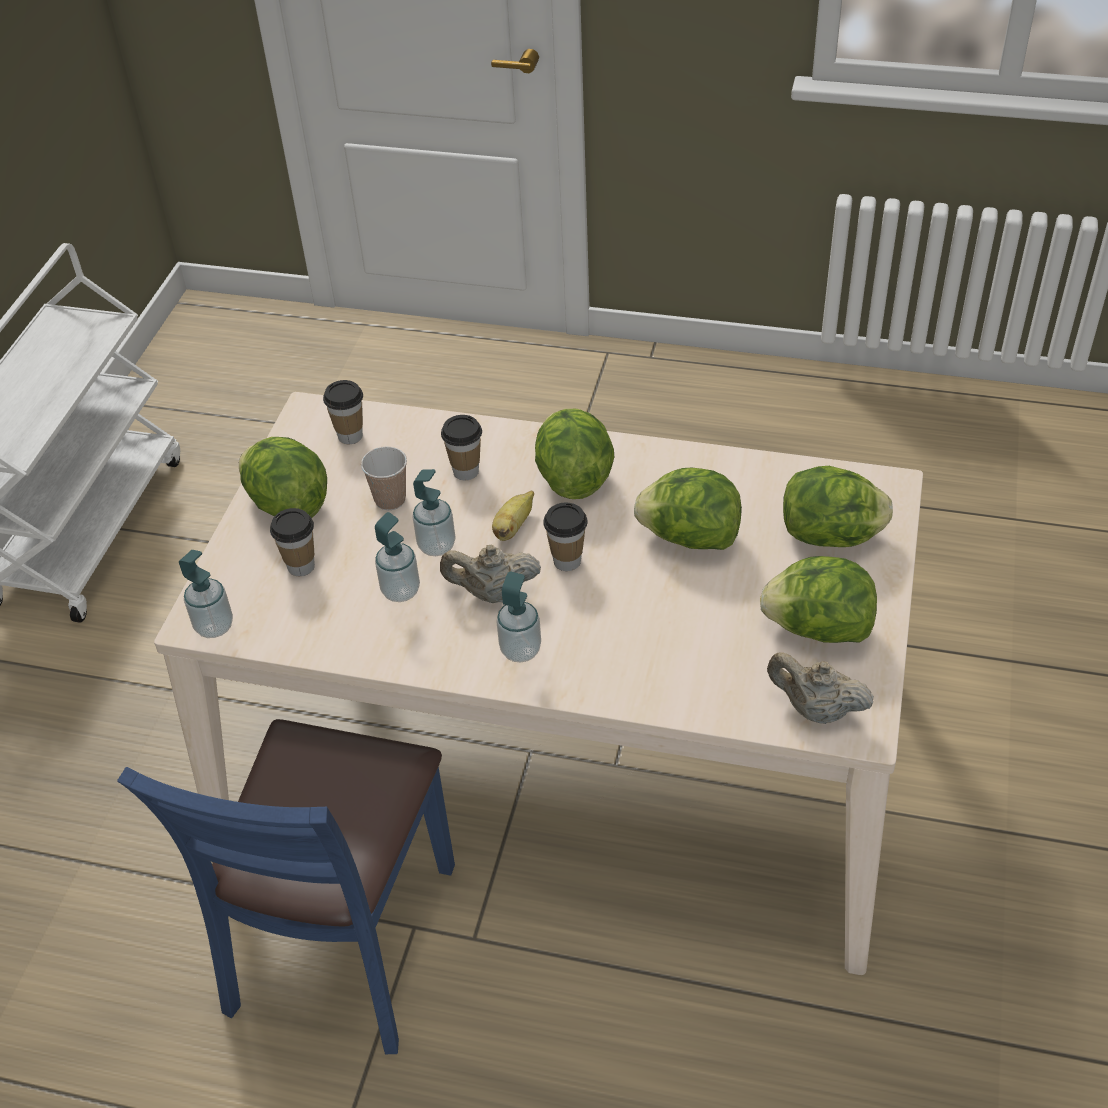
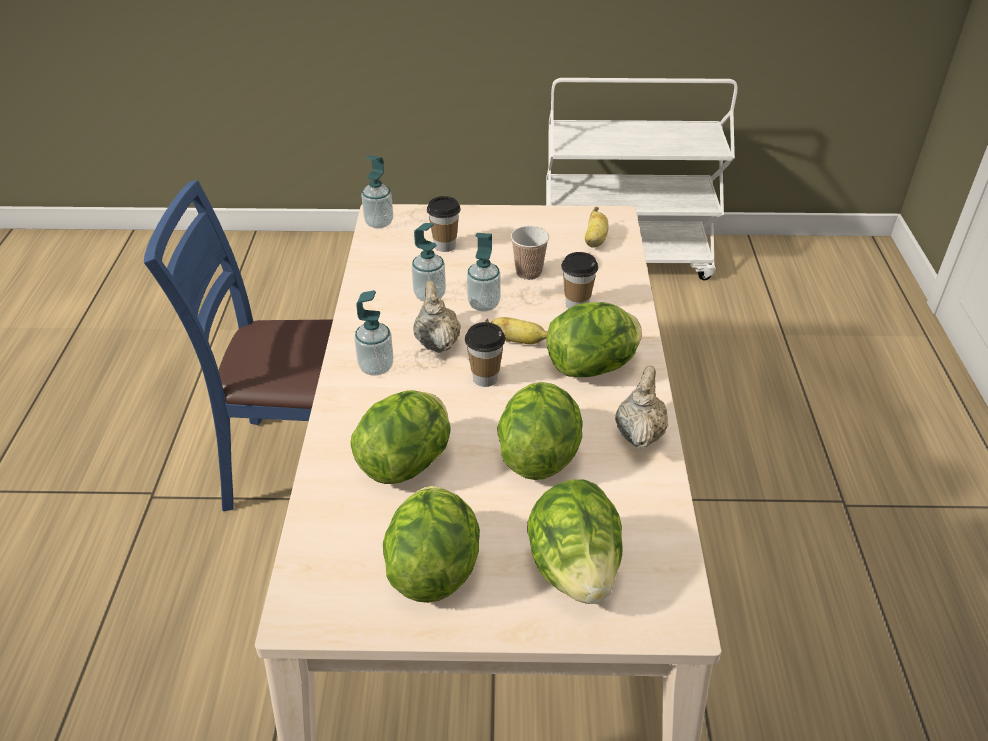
camera: 75 degrees right, 5 degrees down
lettuce [239,437,327,518] -> lettuce moved to [350,390,451,484]
cup [323,380,363,444] -> banana [585,206,609,248]
beige teapot [767,652,874,724] -> beige teapot moved to [615,365,668,448]

